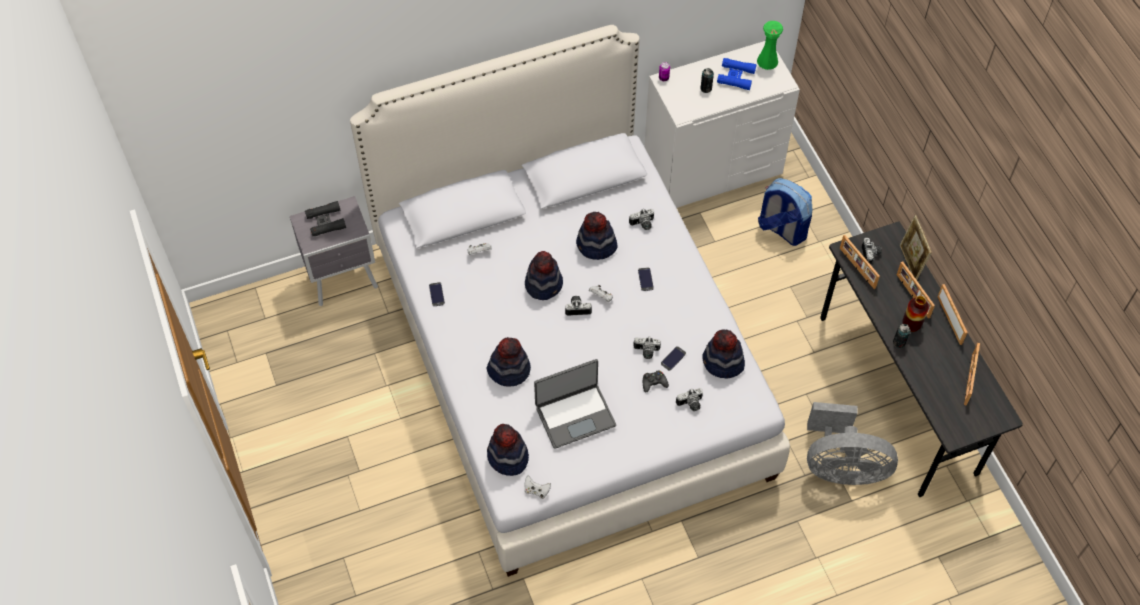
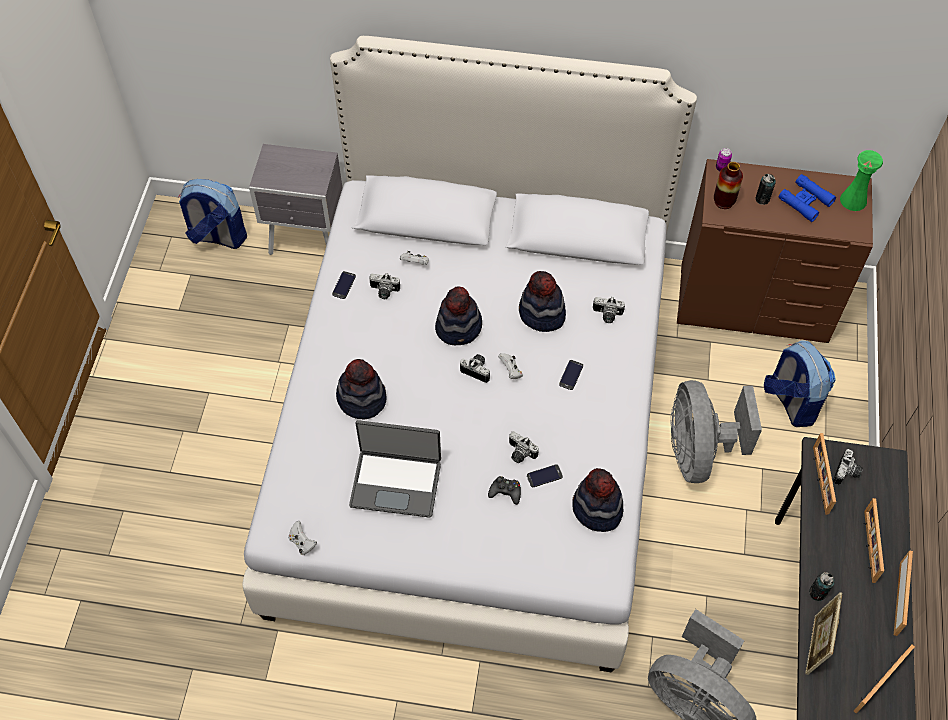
camera: 30 degrees right, 0 degrees up
black binoculars [305,201,346,236] -> none
hat [487,424,529,476] -> none
white dresser [644,41,800,208] -> brown dresser [677,159,873,343]
camera [676,388,703,411] -> camera moved to [369,273,400,299]
picture frame [900,215,932,280] -> picture frame moved to [805,592,842,675]
vase [902,296,929,332] -> vase moved to [714,162,743,209]
none -> backpack [178,179,247,249]
none -> grey fan [670,380,762,483]

